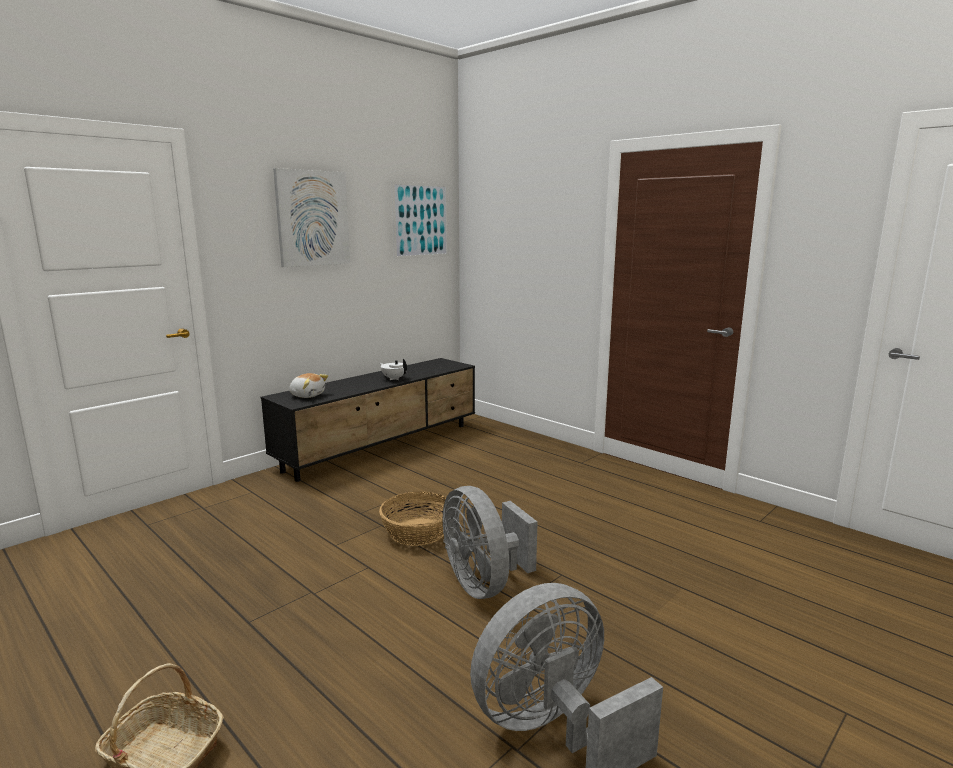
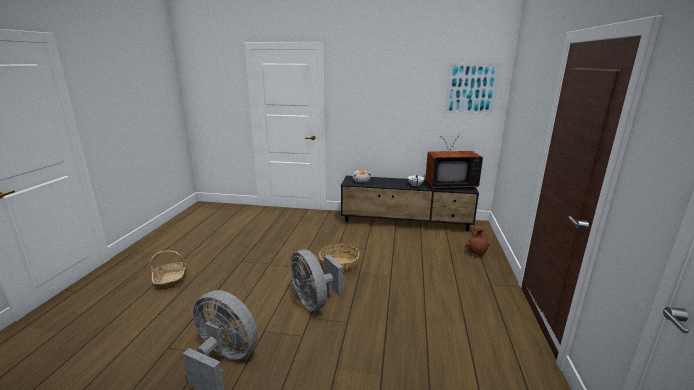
camera: 55 degrees right, 5 degrees up
picture [273,168,350,267] -> none
grey fan [443,486,538,599] -> grey fan turned 60 degrees counterclockwise [291,250,343,311]
none -> television [425,134,483,189]
none -> brown vase [466,226,489,254]

